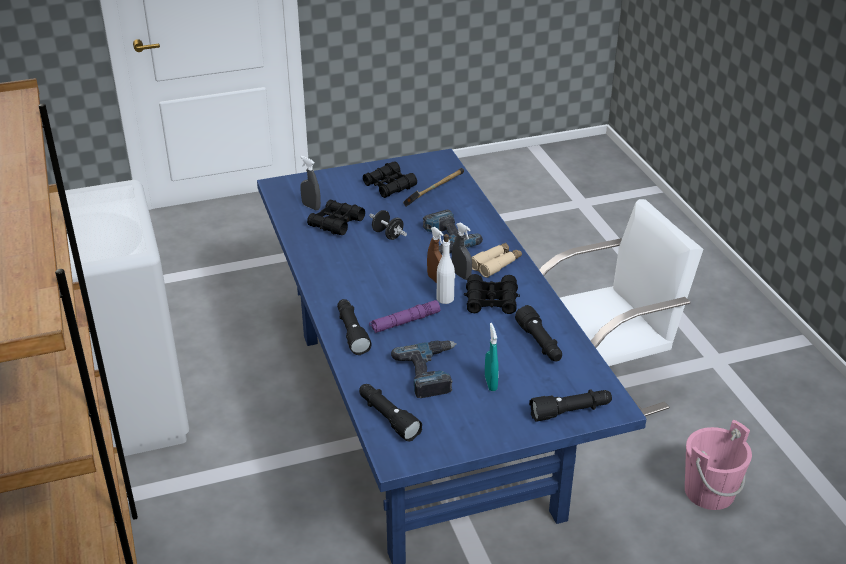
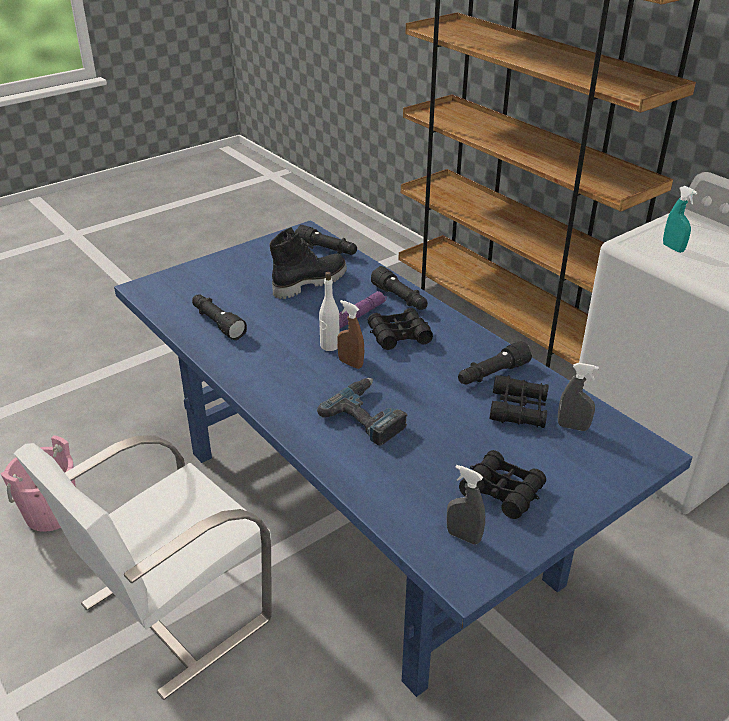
camera: 160 degrees right, 0 degrees up
black dumbbell [369,210,407,240] -> none
power drill [391,341,457,398] -> black boot [269,227,347,299]
hammer [403,168,464,207] -> none
grey spray bottle [452,223,472,280] -> grey spray bottle moved to [447,465,485,545]
black binoculars [463,274,520,314] -> black binoculars moved to [368,308,433,350]
beige binoculars [472,243,522,278] -> none
turquoise spray bottle [485,323,499,391] -> turquoise spray bottle moved to [663,186,697,253]
black flashlight [529,389,612,422] -> black flashlight moved to [458,341,532,384]

